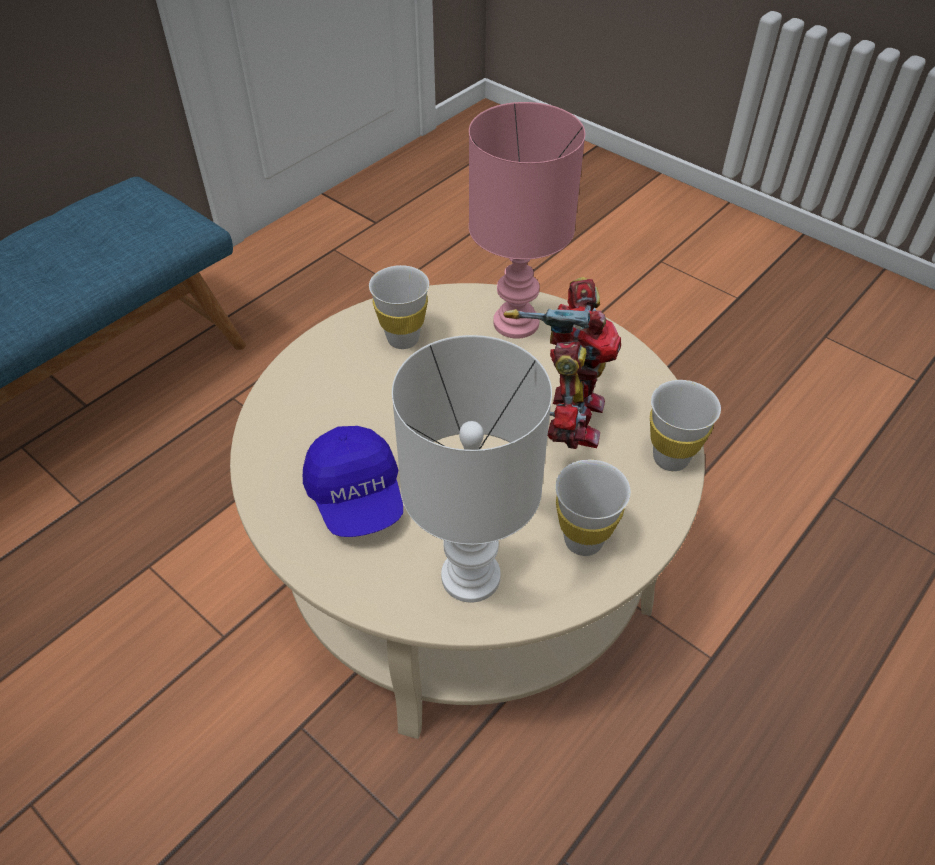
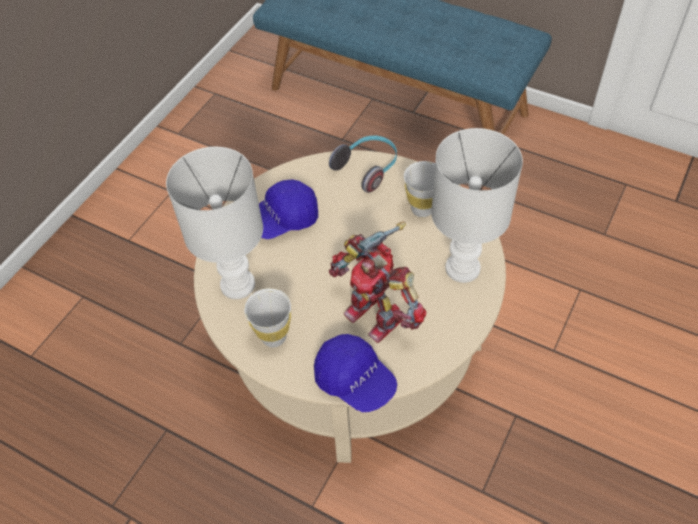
camera: 80 degrees right, 5 degrees up
pink table lamp [469,102,585,339] -> white table lamp [431,128,523,283]
toy robot [504,277,621,449] -> toy robot turned 45 degrees clockwise [329,222,426,343]
white cup [650,380,721,471] -> blue cap [314,334,397,412]
none -> headphones [329,136,397,193]

